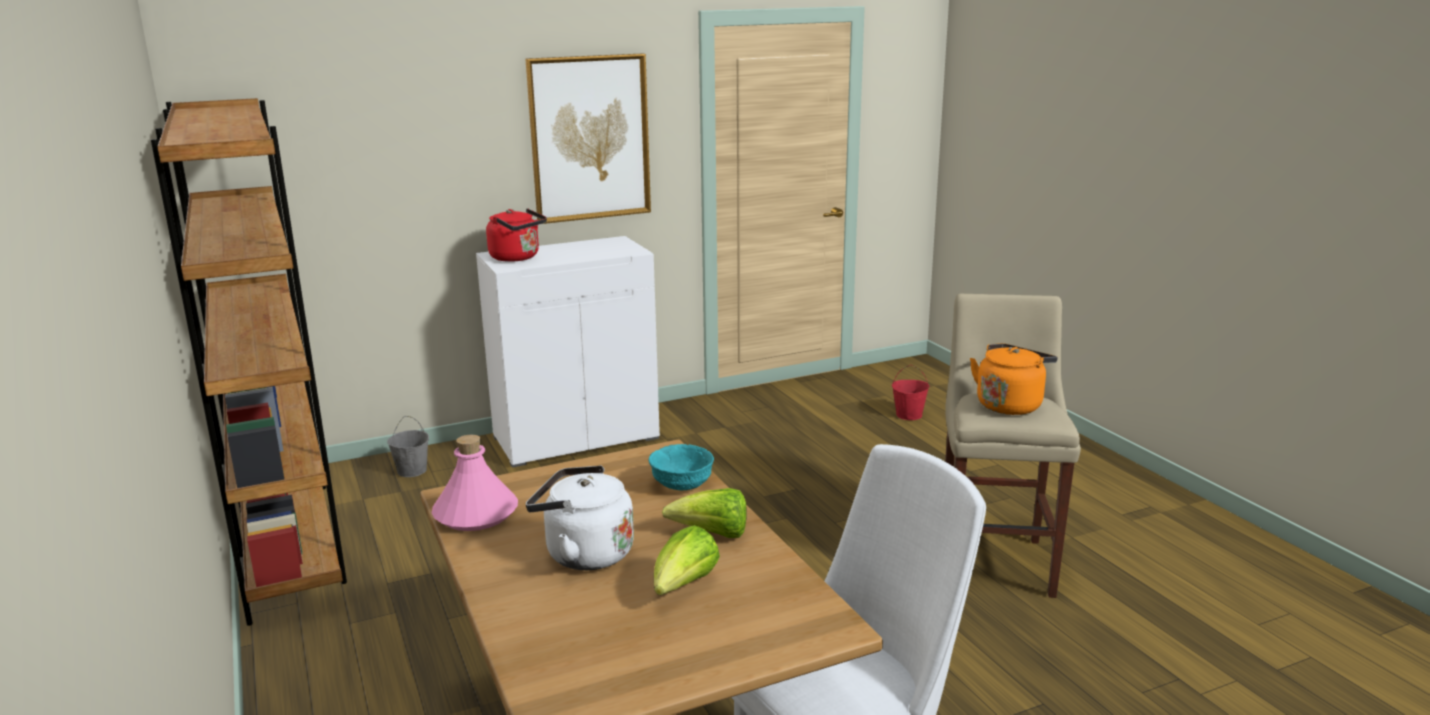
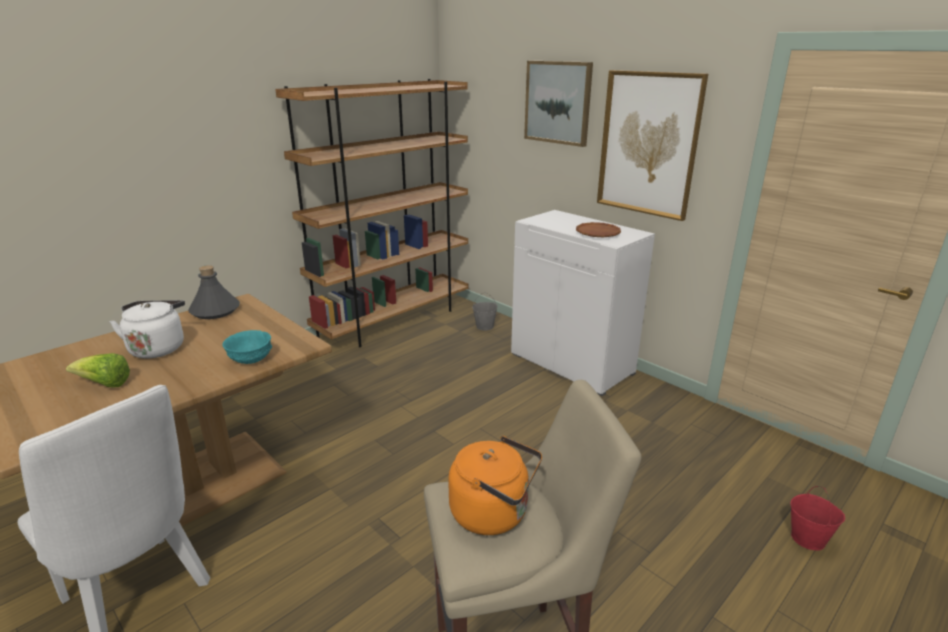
camera: 70 degrees right, 5 degrees up
pink bottle [432,435,518,531] -> grey bottle [188,265,240,319]
red kettle [486,208,547,262] -> none
lettuce [662,488,747,538] -> none
none -> picture [524,61,593,147]
none -> brown plate [576,222,621,237]

